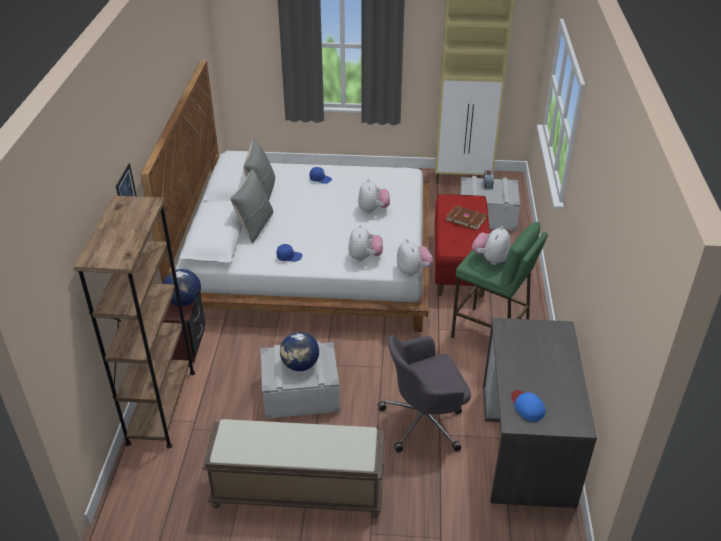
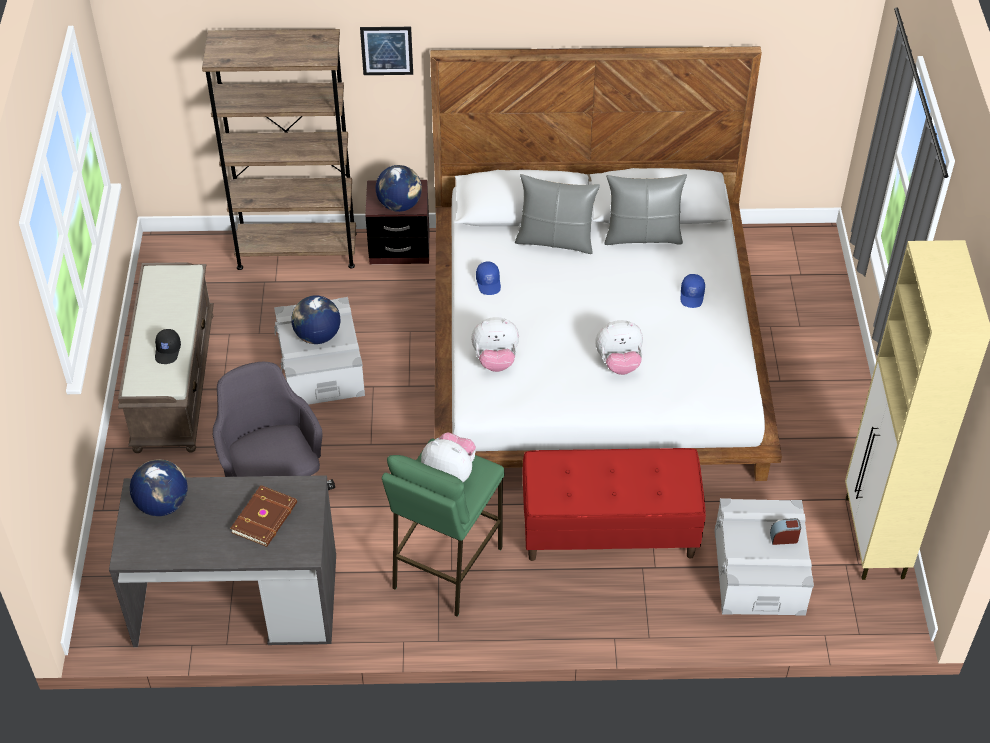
camera: 85 degrees right, 10 degrees up
plush toy [397,239,433,276] -> none
brown book [446,206,487,230] -> brown book moved to [230,485,297,547]
blue cap [511,390,546,421] -> globe [130,459,188,516]
none -> black cap [155,329,181,364]

